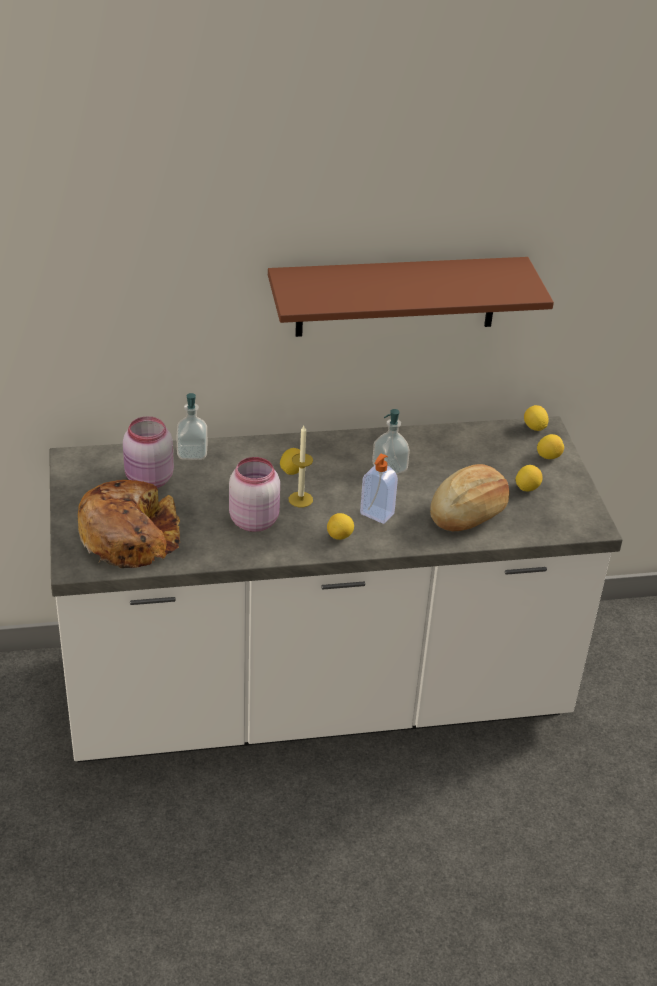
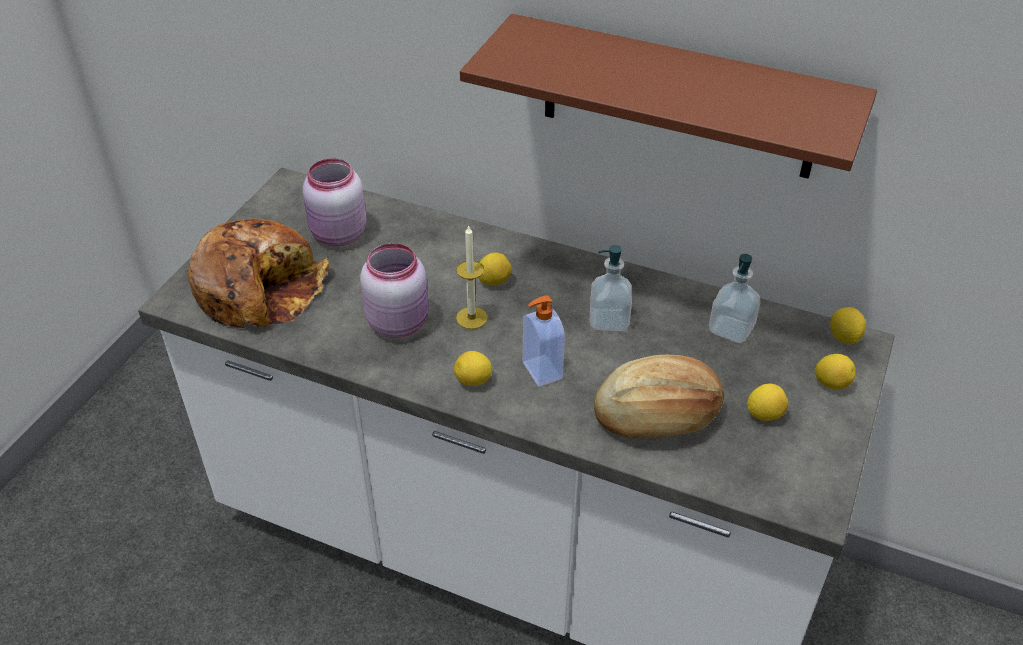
camera: 35 degrees right, 5 degrees up
soap dispenser [176,393,207,460] -> soap dispenser moved to [709,254,760,343]

